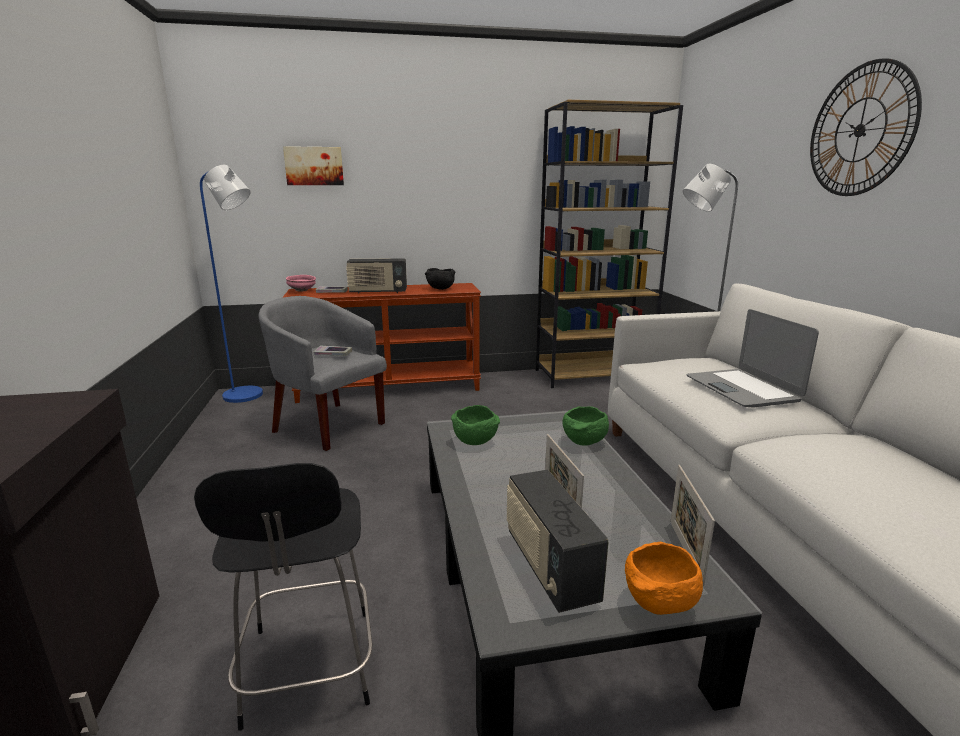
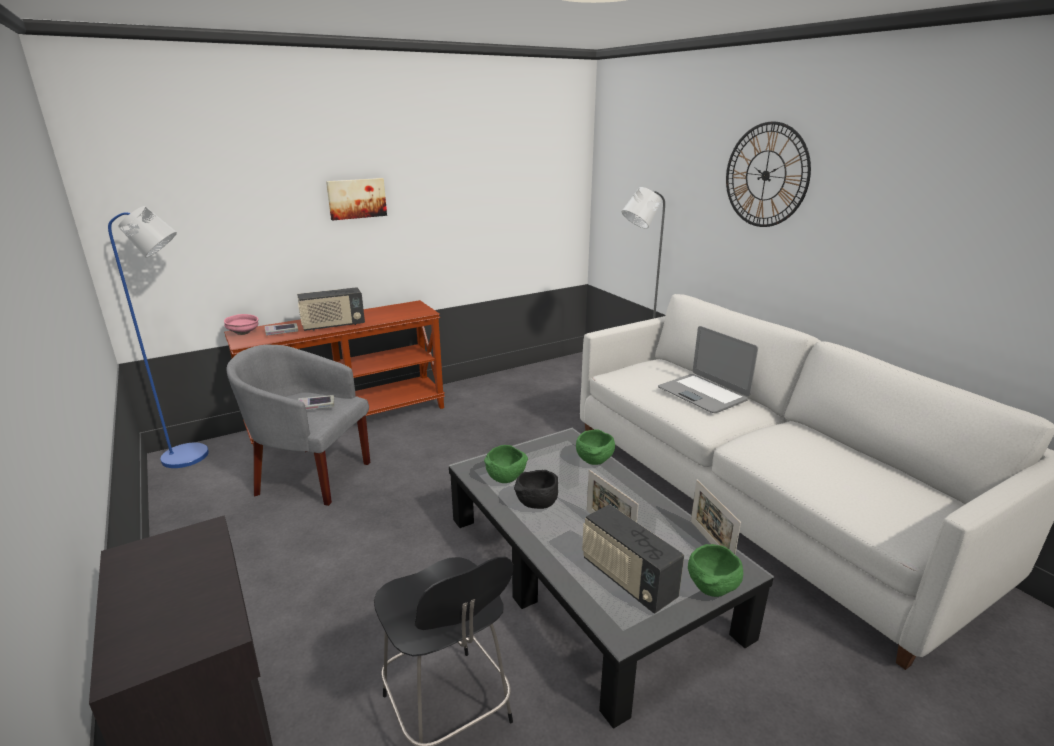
camera: 20 degrees left, 5 degrees up
picture [283,146,344,185] -> picture moved to [326,178,387,221]
black bowl [425,268,455,290] -> black bowl moved to [514,470,558,509]
brown bookcase [536,100,683,388] -> none
orange bowl [625,542,703,615] -> green bowl [688,544,743,597]

